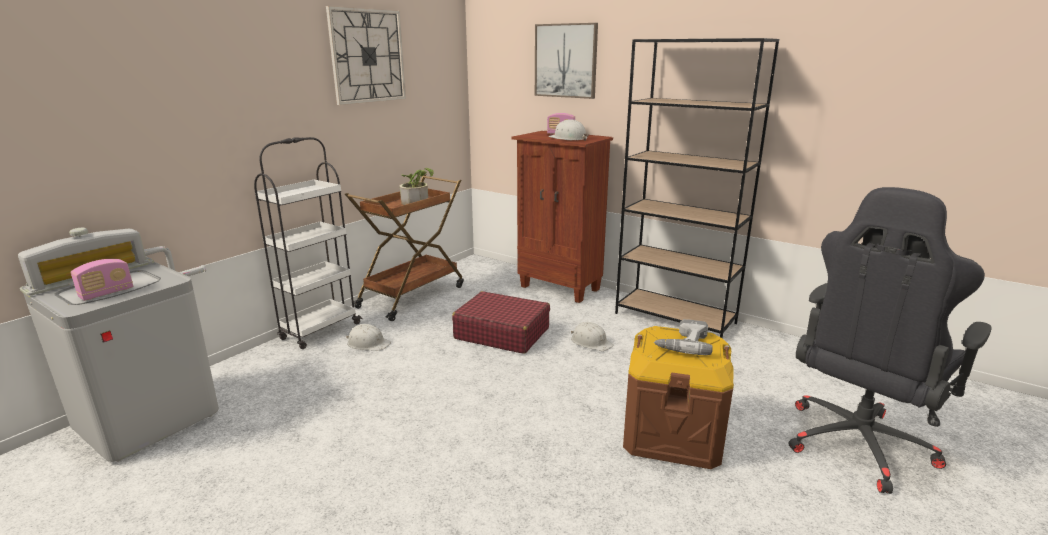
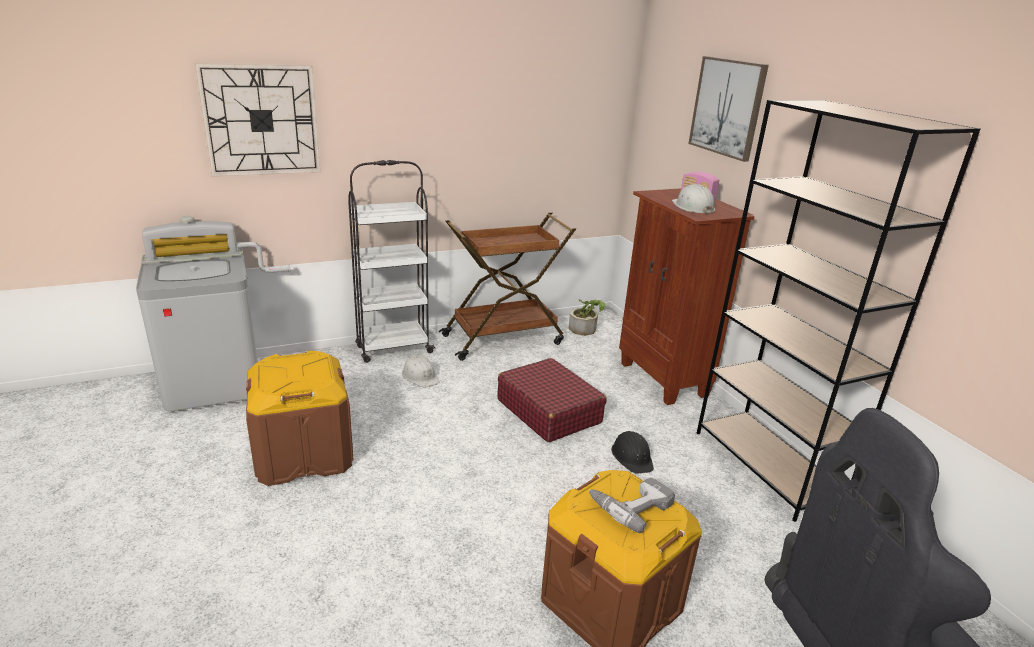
camera: 30 degrees right, 5 degrees up
radio [71,259,133,301] -> none
wall clock [326,6,406,105] -> wall clock moved to [195,63,321,177]
potted plant [400,168,434,205] -> potted plant moved to [569,299,606,336]
white hard hat [571,322,613,351] -> black hard hat [611,431,654,474]
none -> brown storage box [246,350,354,486]

